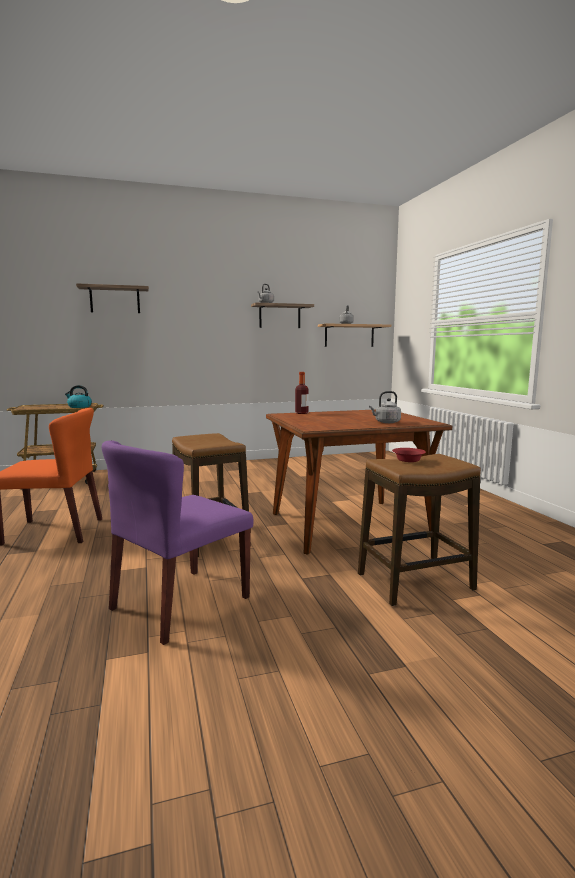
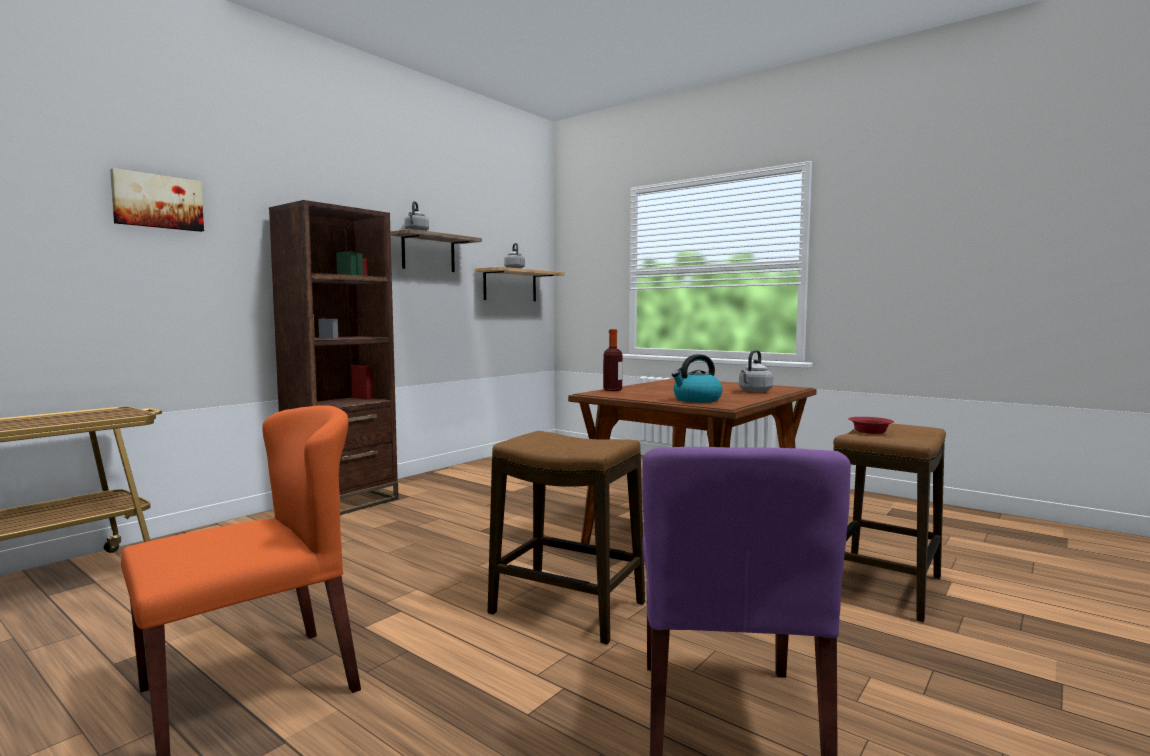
camera: 35 degrees left, 5 degrees down
kettle [65,385,92,408] -> kettle moved to [672,354,722,403]
shelf [76,283,149,313] -> picture [110,168,204,232]
none -> brown bookcase [269,200,399,515]

